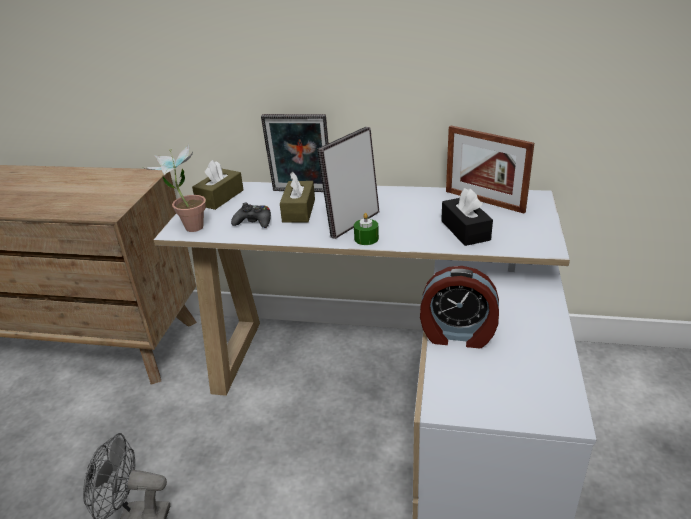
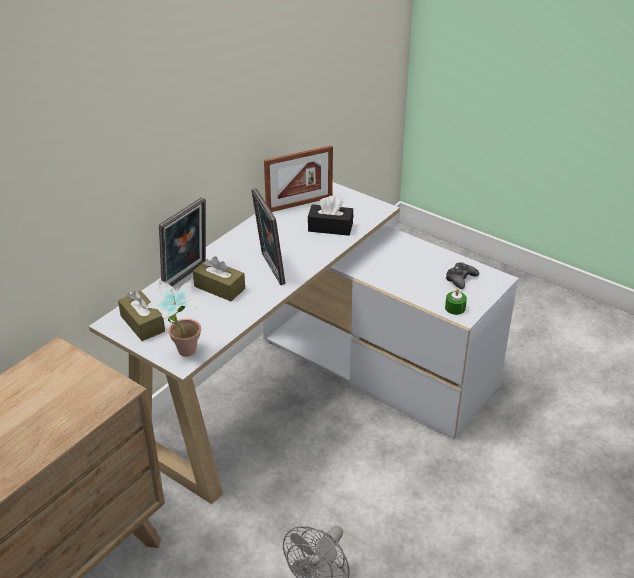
camera: 65 degrees left, 5 degrees up
black game controller [231,203,271,228] -> black game controller moved to [446,262,479,289]
green candle [354,213,379,245] -> green candle moved to [445,289,467,315]
alarm clock [420,266,499,349] -> none

